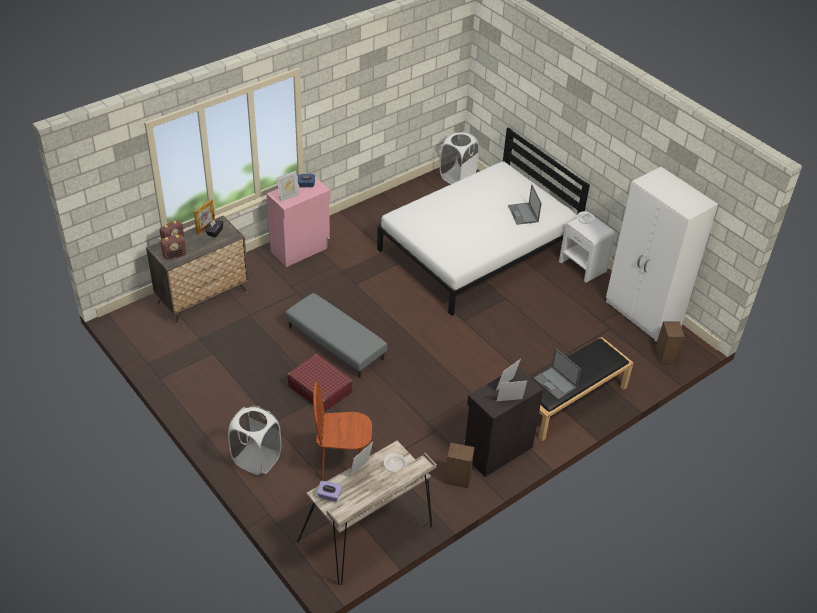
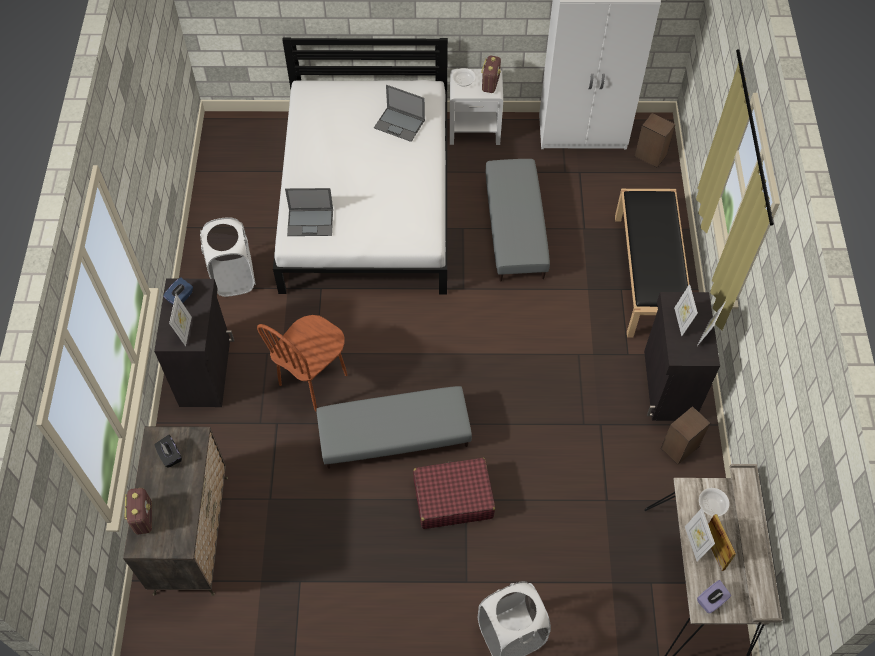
camera: 50 degrees left, 15 degrees up
radio [160,234,186,260] -> radio moved to [481,56,501,93]
picture frame [194,199,215,234] -> picture frame moved to [708,514,736,571]
pink cabinet [267,177,331,267] -> black cabinet [154,279,234,407]
brown chair [313,382,372,480] -> brown chair moved to [257,315,347,411]
white laundry basket [440,131,479,184] -> white laundry basket moved to [200,217,256,297]
laptop [533,348,581,400] -> laptop moved to [285,188,333,236]
none -> grey ottoman [486,159,550,281]

